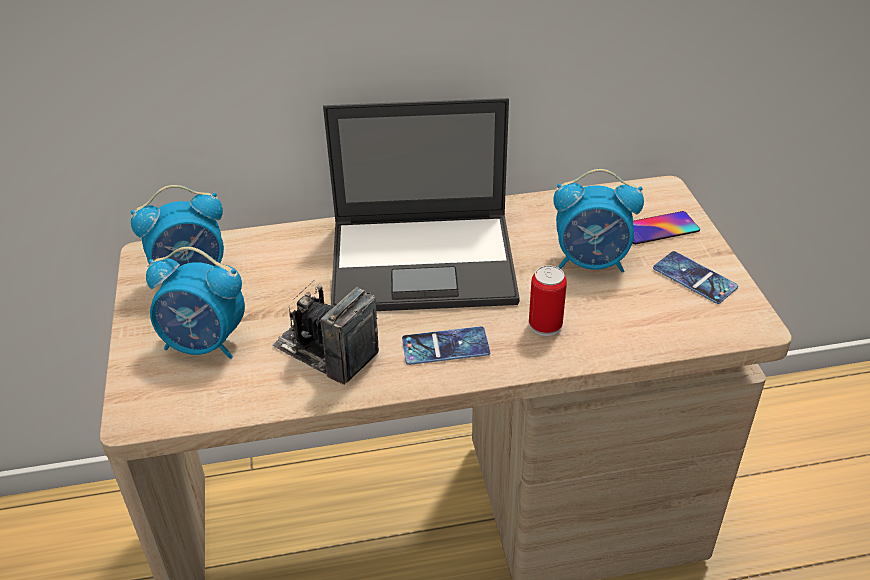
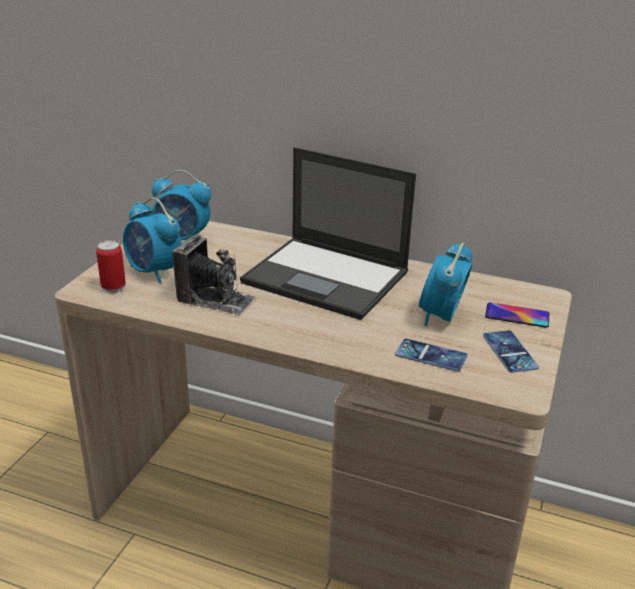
camera: 30 degrees right, 10 degrees down
camera [272,280,379,385] -> camera turned 135 degrees clockwise [172,235,255,315]
phone [402,326,490,365] -> phone moved to [395,338,468,371]
can [529,265,567,337] -> can moved to [96,240,126,293]
alarm clock [553,169,644,273] -> alarm clock turned 75 degrees clockwise [419,243,472,327]

